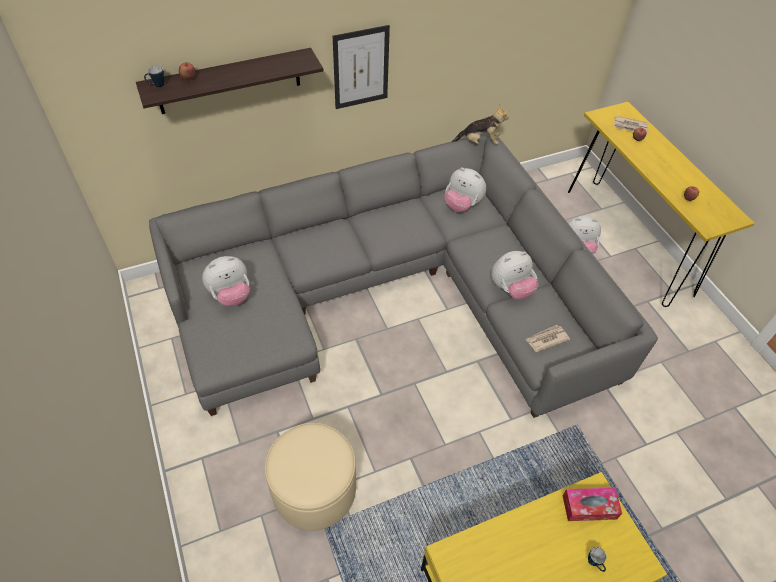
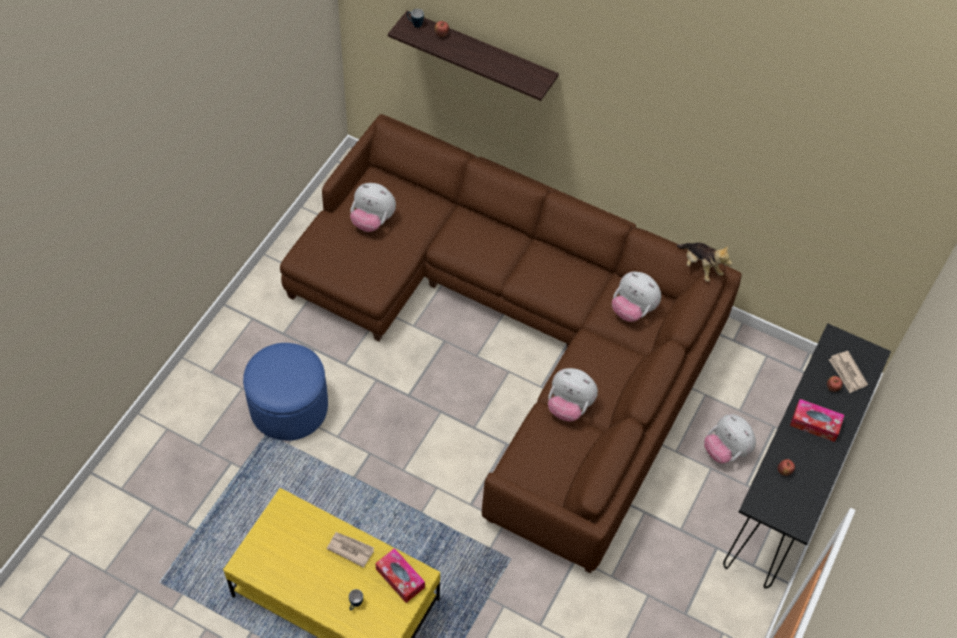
camera: 50 degrees right, 5 degrees up
grey sofa [149,133,658,418] -> brown sofa [280,114,742,574]
beige ottoman [265,423,356,531] -> blue ottoman [243,343,328,441]
picture [333,25,390,109] -> none
plush toy [444,168,486,212] -> plush toy turned 45 degrees counterclockwise [612,272,661,322]
newspaper [525,325,570,352] -> newspaper moved to [326,532,374,568]
yellow console table [568,102,755,307] -> black console table [723,323,891,588]
none -> tissue box [790,399,844,442]

